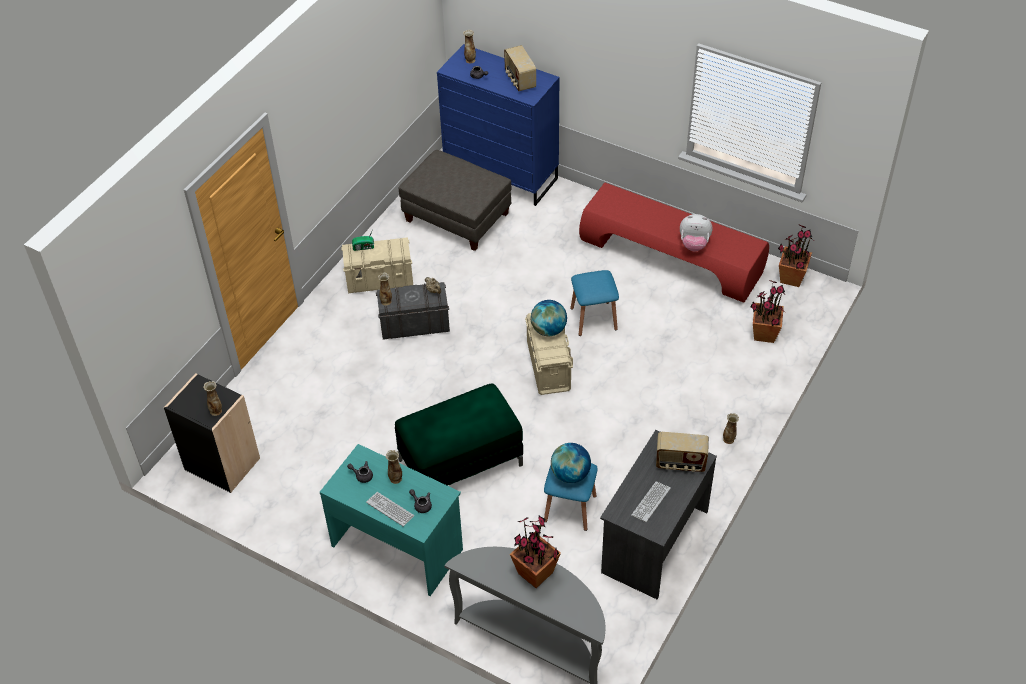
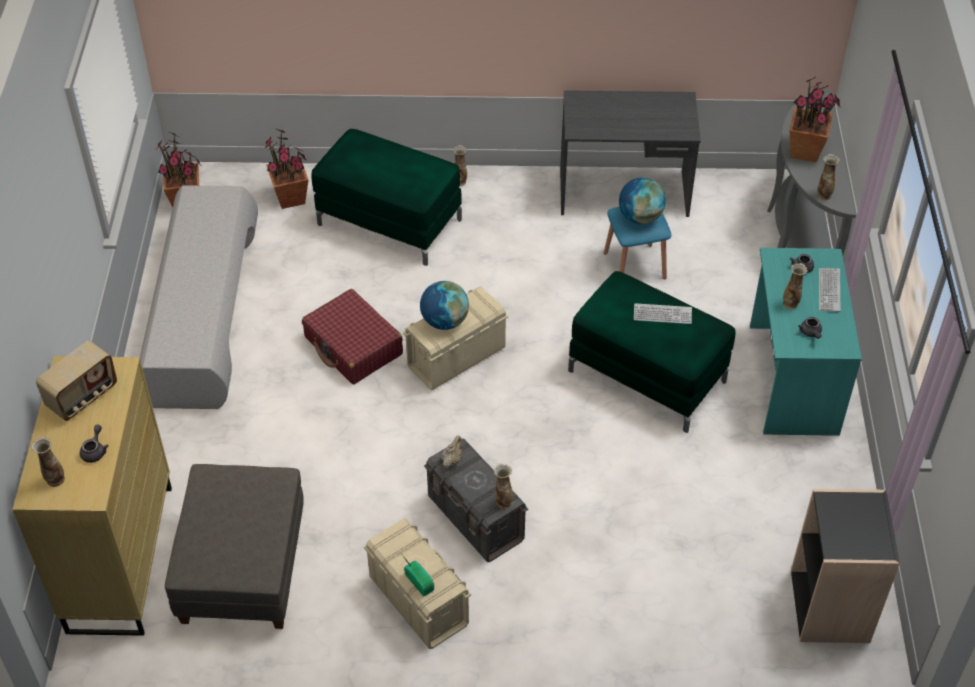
camera: 120 degrees left, 0 degrees up
vase [203,381,222,416] -> vase moved to [818,154,840,200]
blue dresser [437,44,560,206] -> beige dresser [12,356,172,636]
blue stool [571,270,619,336] -> red suitcase [302,289,403,384]
red bench [579,183,769,303] -> grey bench [140,186,258,409]
keyboard [631,481,671,522] -> keyboard moved to [634,303,692,324]
radio [656,432,709,472] -> none
plush toy [680,214,712,252] -> none
none -> green ottoman [312,129,462,266]

